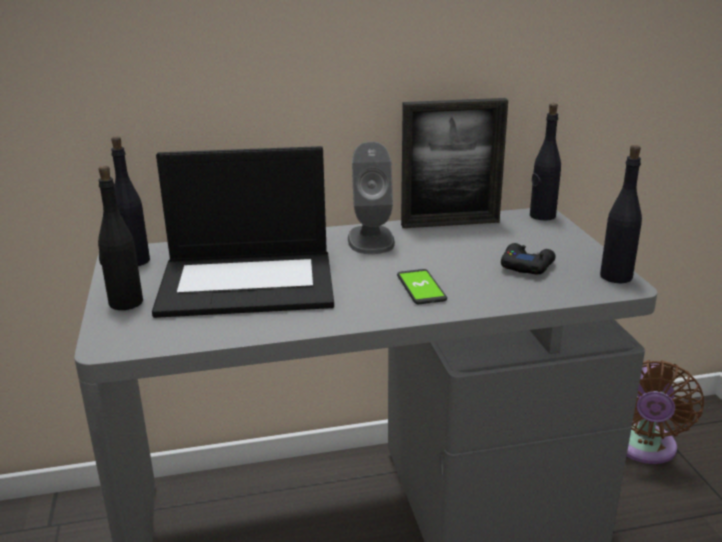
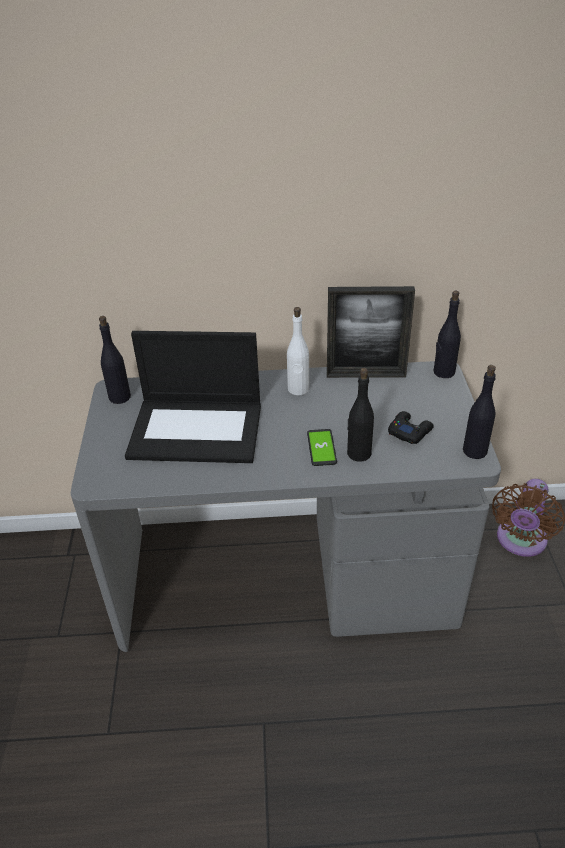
camera: 10 degrees right, 15 degrees up
black bottle [98,166,143,310] -> black bottle moved to [347,368,374,462]
grey speaker [348,141,395,254] -> white bottle [287,307,309,395]

